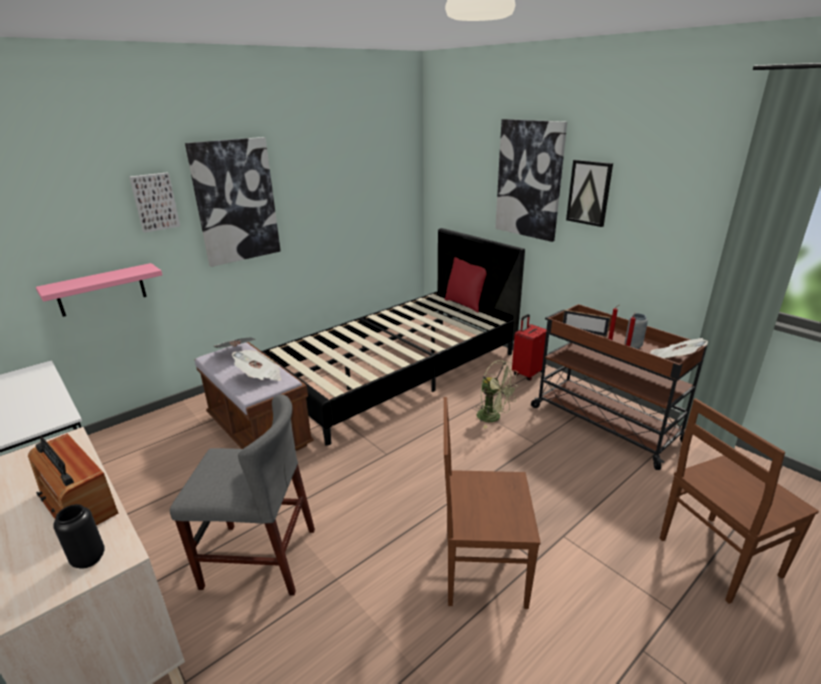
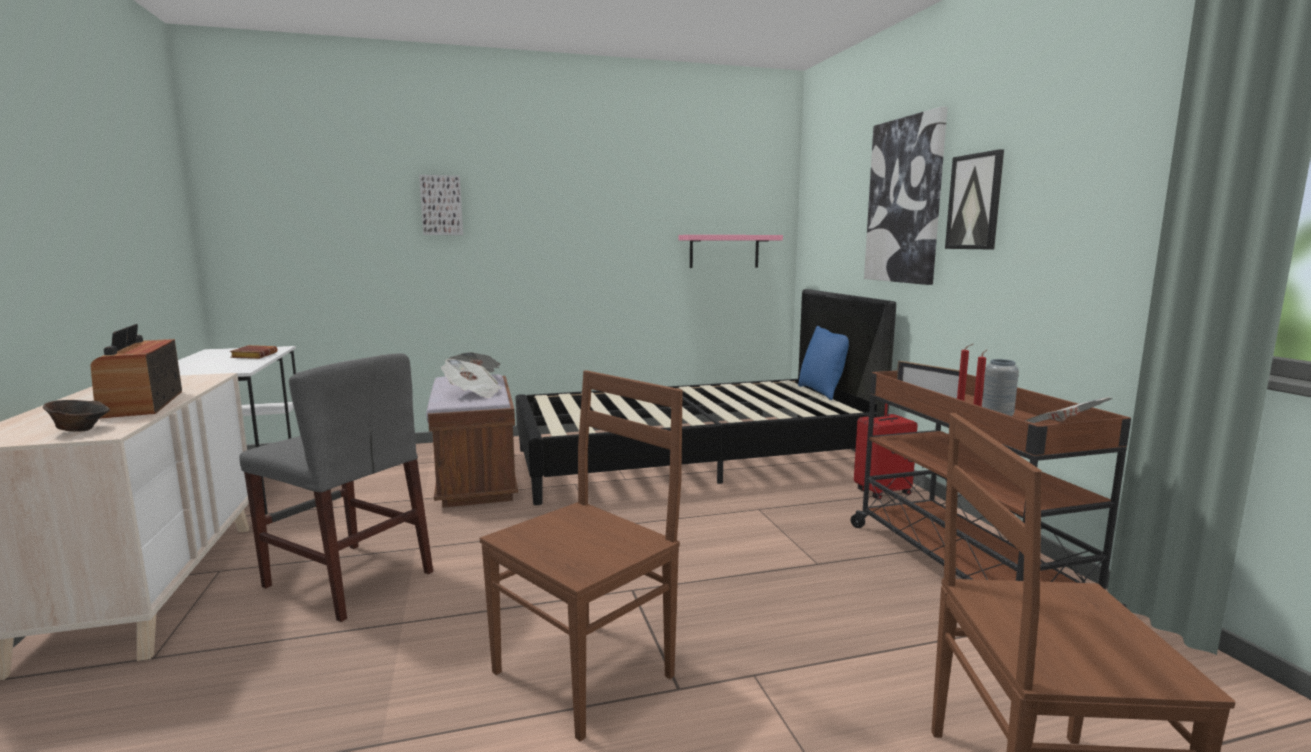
camera: 25 degrees right, 15 degrees down
pink shelf [36,263,162,317] -> pink shelf moved to [678,235,783,268]
black vase [53,504,105,569] -> brown bowl [43,400,110,432]
picture [185,137,281,267] -> none
red pillow [444,257,486,313] -> blue pillow [798,326,849,400]
brown chair [444,397,541,609] -> brown chair turned 105 degrees clockwise [480,370,683,742]
green fan [476,360,519,428] -> none
none -> brown book [230,345,278,359]

